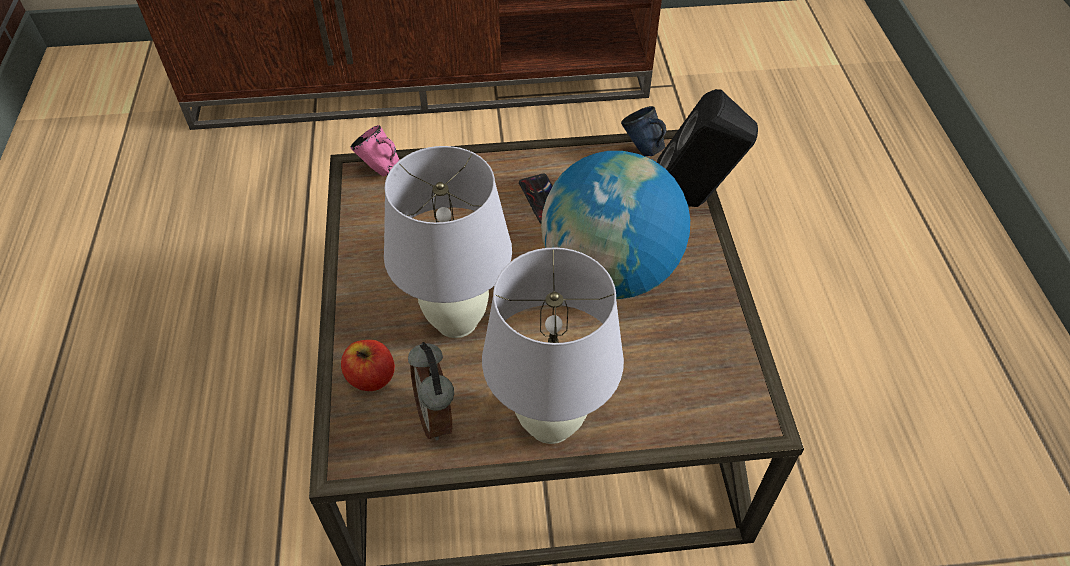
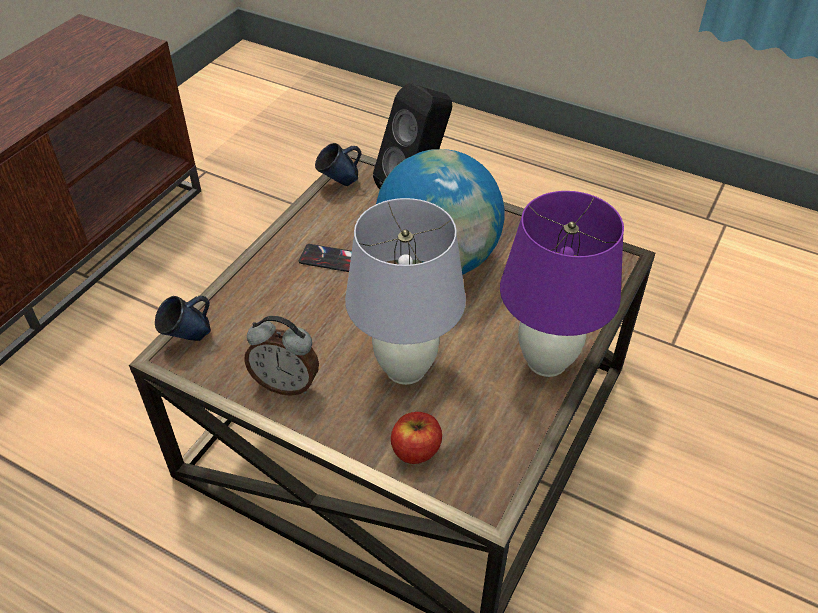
camera: 55 degrees left, 5 degrees down
pink mug [350,125,399,176] -> blue mug [155,296,211,341]
alarm clock [408,342,454,440] -> alarm clock moved to [244,316,319,396]
white table lamp [482,247,624,444] -> purple table lamp [500,191,624,377]

